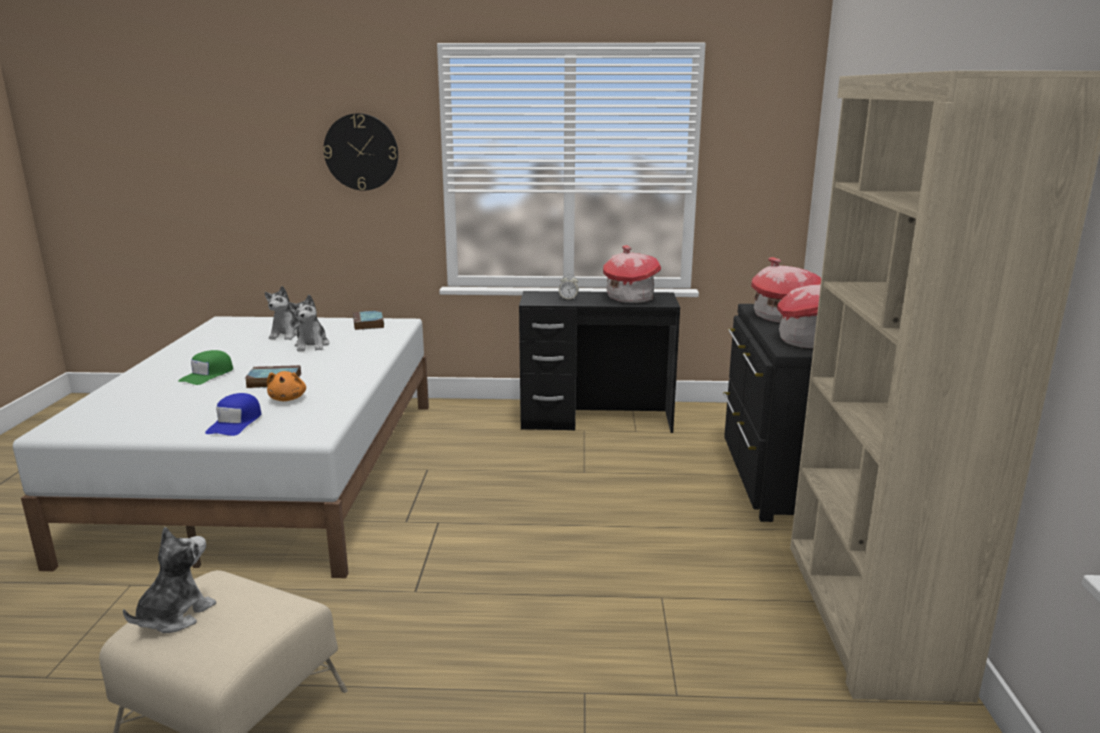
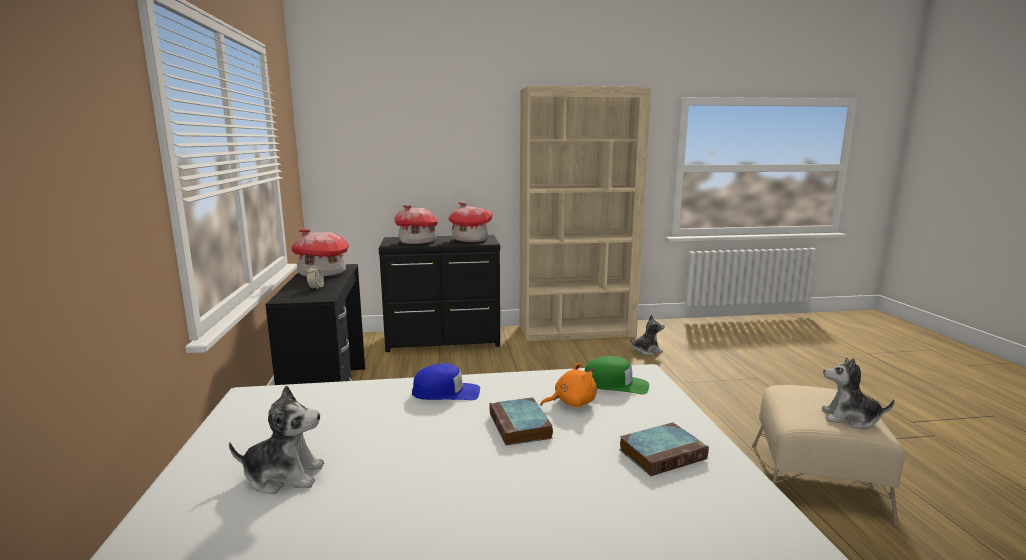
camera: 100 degrees left, 5 degrees down
green cap [179,350,233,385] -> green cap moved to [585,356,649,395]
blue cap [205,393,261,436] -> blue cap moved to [412,364,480,400]
plush toy [289,295,329,351] -> plush toy moved to [630,315,664,355]
wall clock [323,113,398,191] -> none
book [353,310,384,330] -> book moved to [619,422,709,476]

